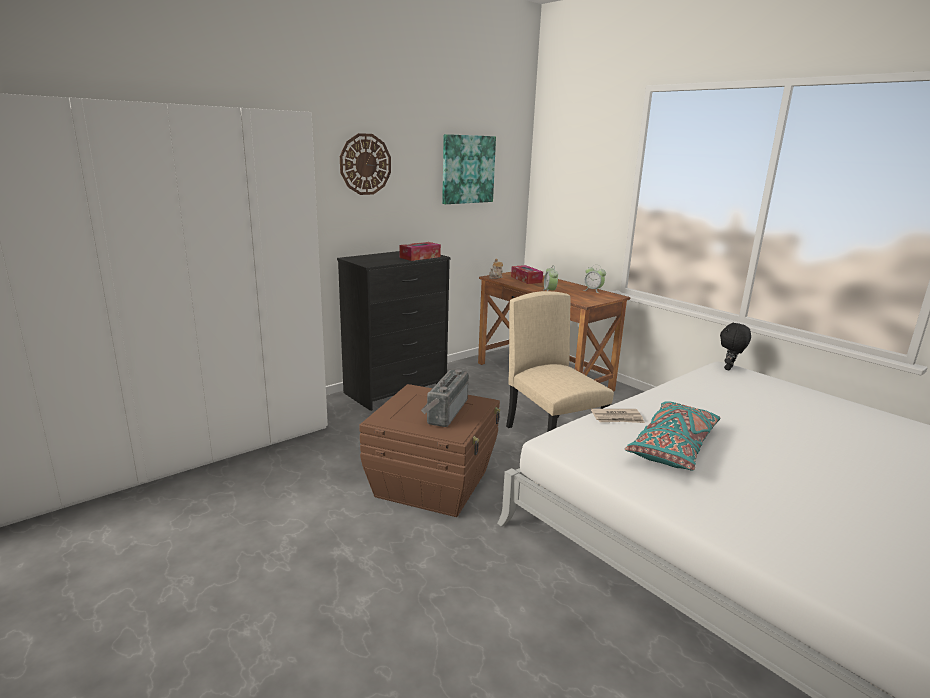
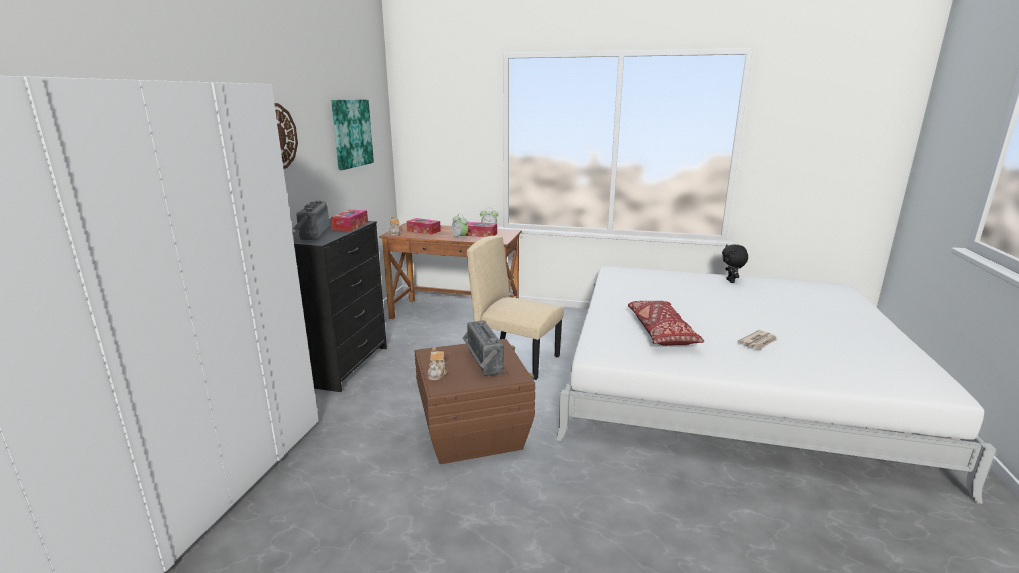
camera: 35 degrees left, 0 degrees up
newspaper [591,409,645,423] -> newspaper moved to [738,330,778,350]
turquoise pillow [625,401,720,471] -> red pillow [628,301,704,346]
black plush toy [720,322,751,371] -> black plush toy moved to [722,244,748,283]
none -> radio [293,201,330,240]
none -> teapot [427,347,447,381]
none -> tissue box [465,222,497,237]

